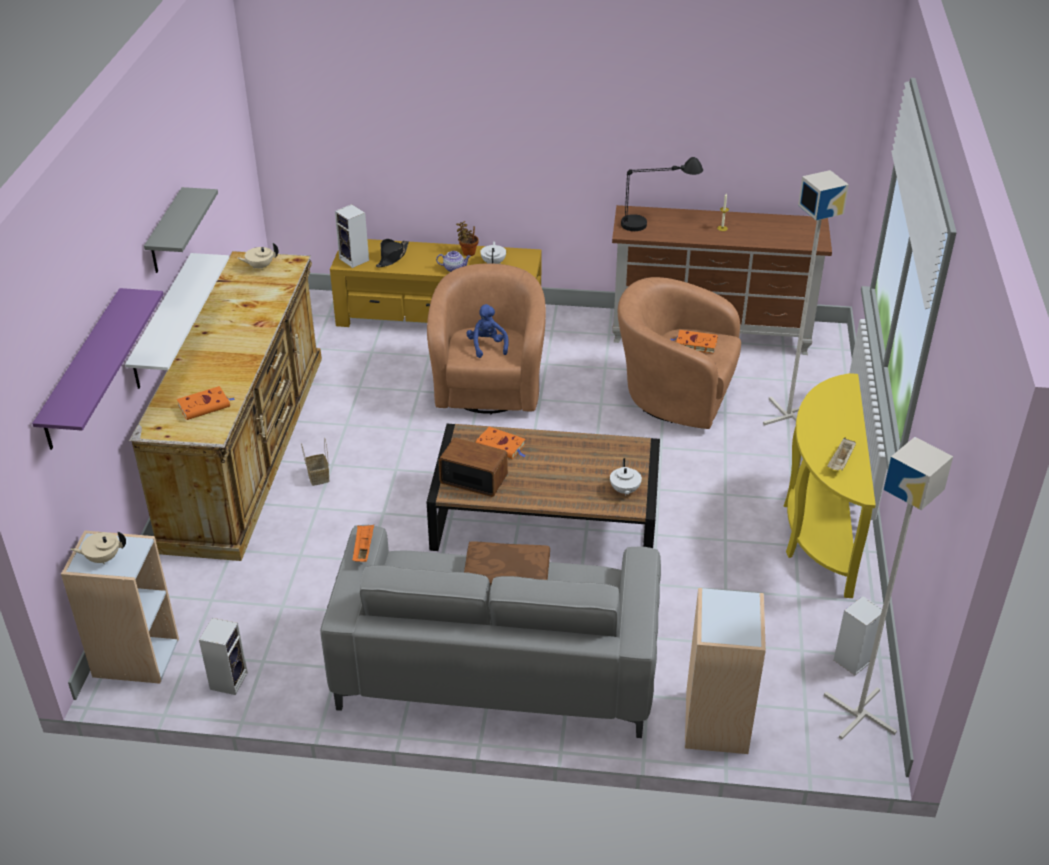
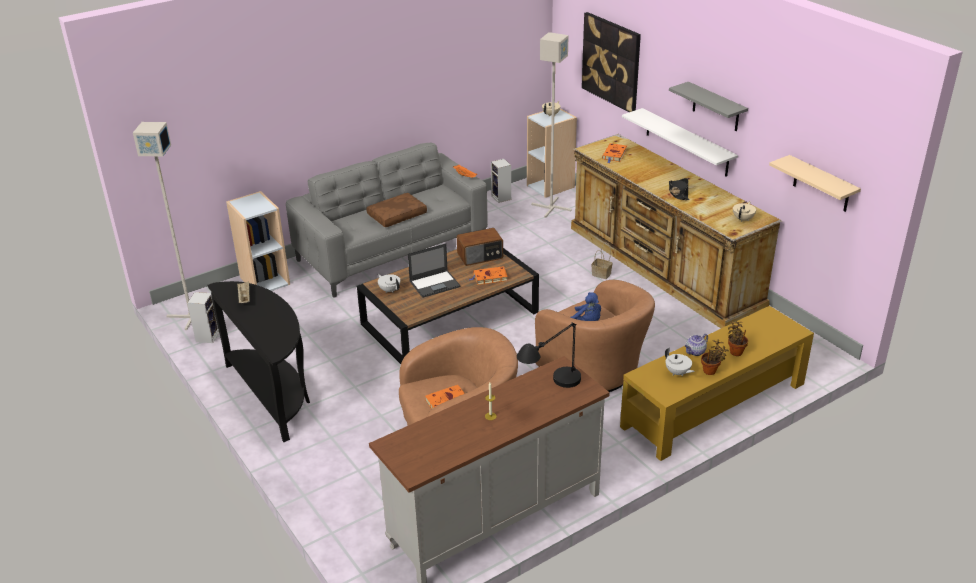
camera: 140 degrees right, 5 degrees down
purple shelf [32,288,163,450] -> picture [582,12,641,112]
speaker [335,204,369,268] -> none
black hat [376,239,409,267] -> black hat moved to [669,178,689,200]
grey floor lamp [763,170,849,426] -> grey floor lamp moved to [531,32,572,218]
yellow console table [783,373,876,598] -> black console table [208,281,310,442]
none -> laptop [408,243,461,298]
none -> potted plant [728,321,748,356]
none -> beige shelf [769,155,861,212]

